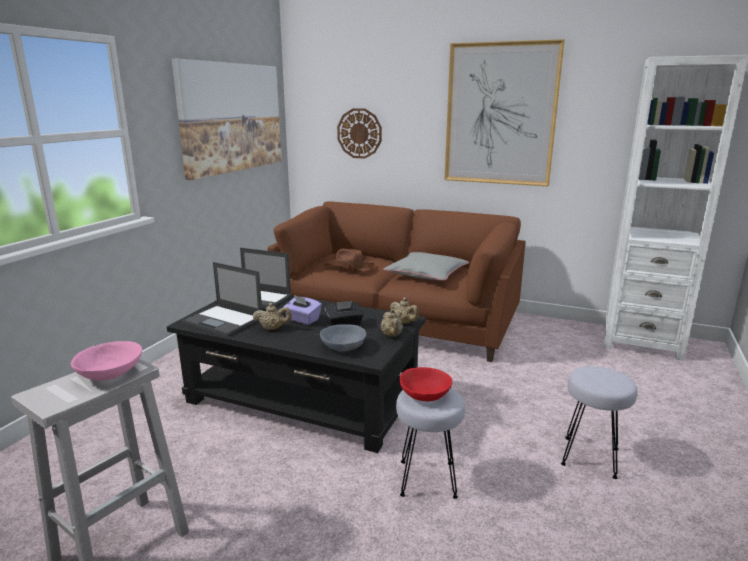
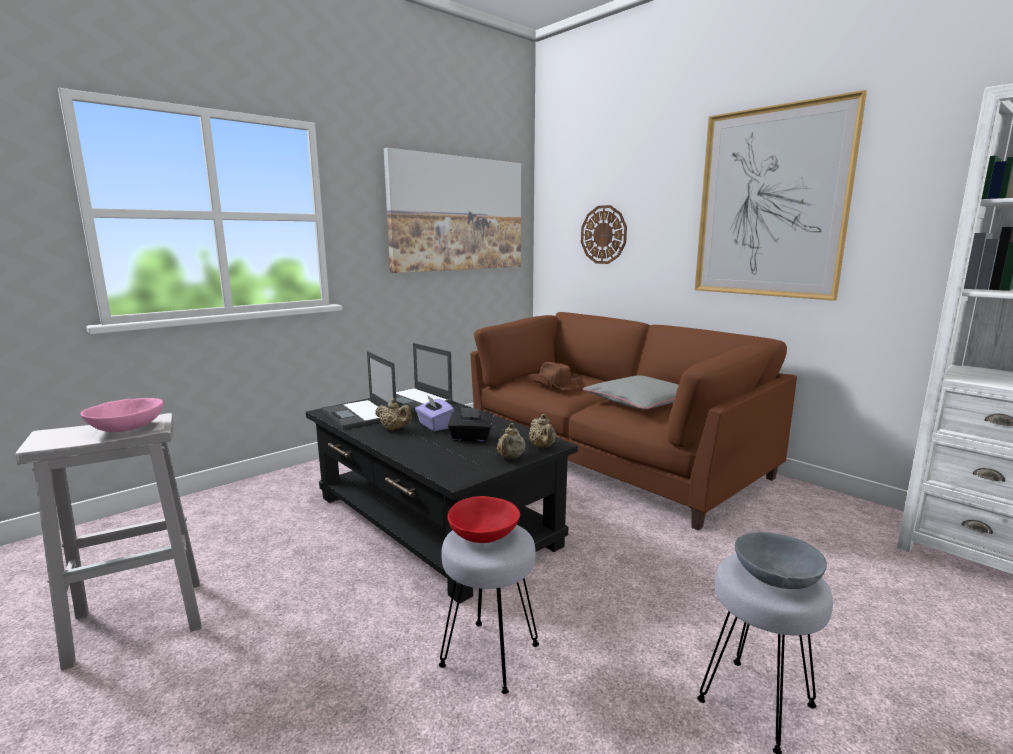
camera: 25 degrees right, 5 degrees down
grey bowl [320,324,366,351] -> grey bowl moved to [735,532,827,589]

